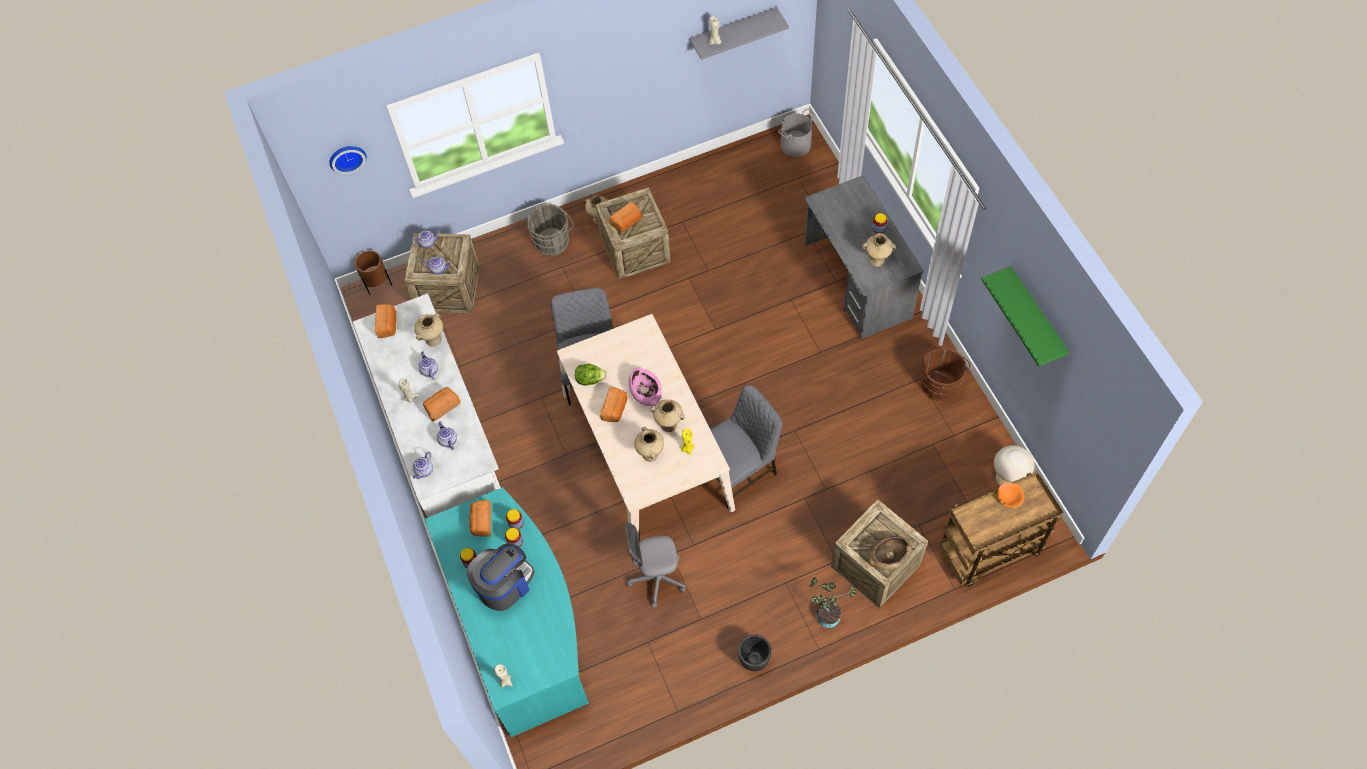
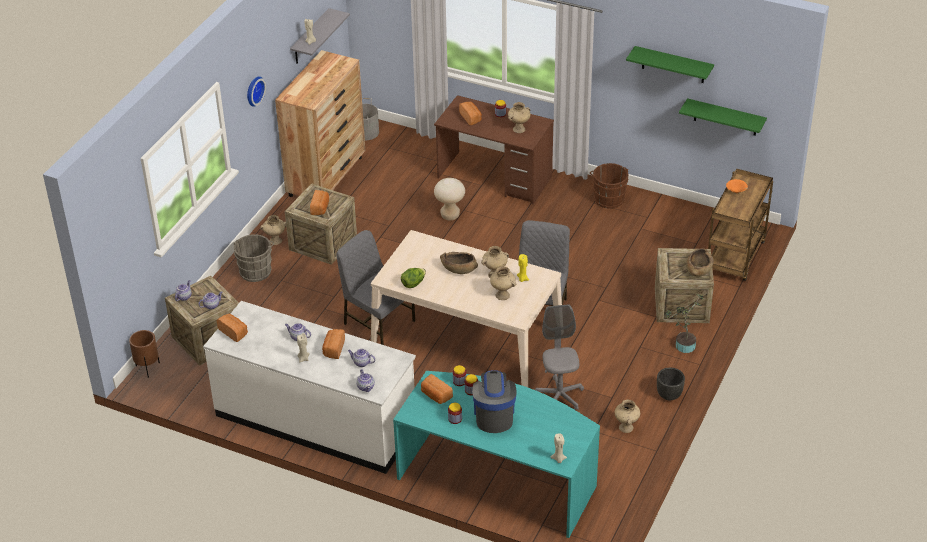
camera: 45 degrees left, 20 degrees down
wall clock [329,146,367,174] -> wall clock moved to [247,76,266,107]
beige vase [414,313,443,346] -> beige vase moved to [615,400,640,433]
bread [600,386,628,422] -> bread moved to [459,102,482,125]
grey office chair [625,523,686,608] -> grey office chair turned 135 degrees clockwise [535,304,584,410]
pink bowl [628,368,662,406] -> brown bowl [440,252,478,274]
grey desk [804,175,924,339] -> brown desk [434,95,554,204]
beige stool [994,445,1035,487] -> beige stool moved to [434,178,465,220]
none -> brown dresser [275,50,365,197]
none -> green shelf [679,98,767,136]

